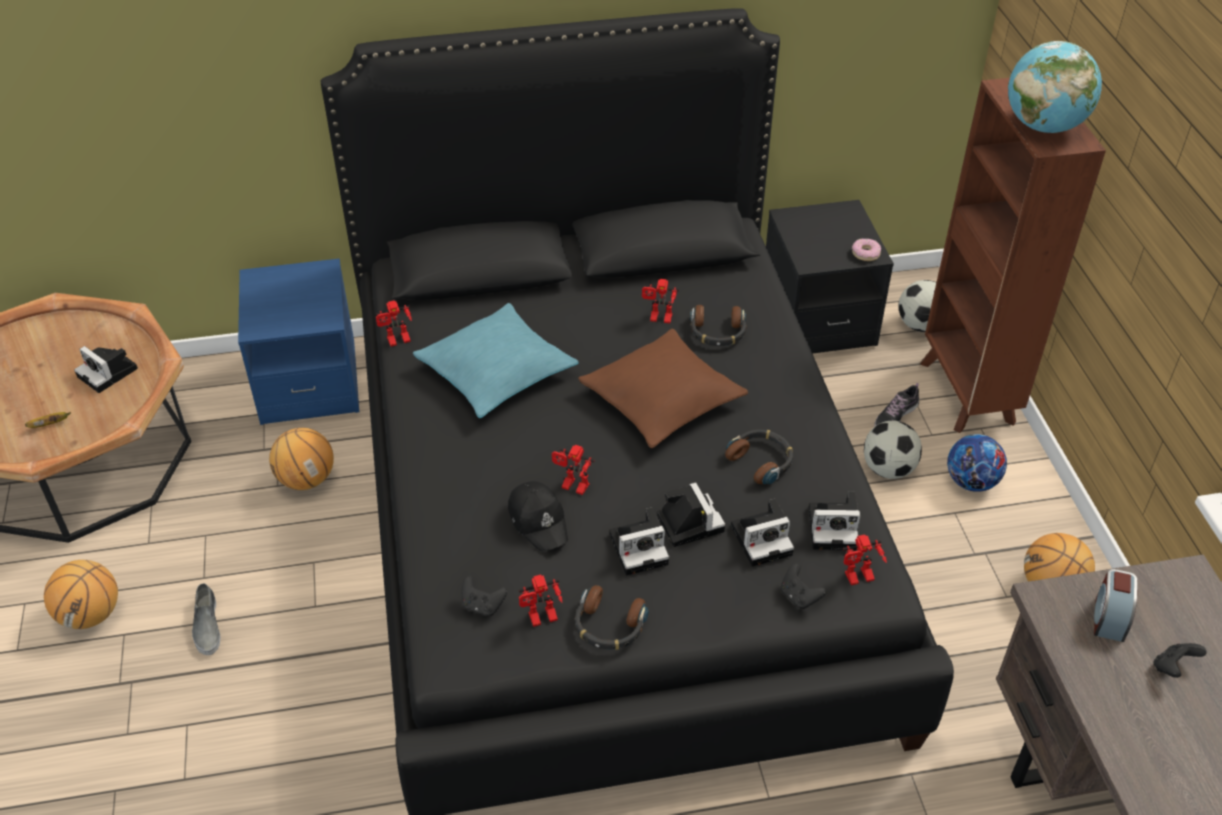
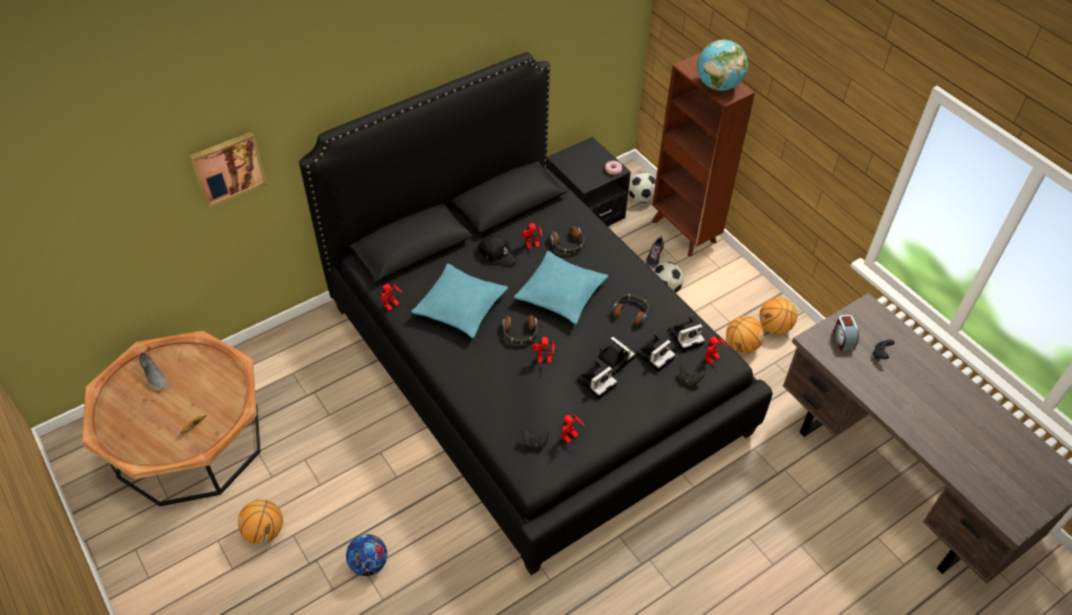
camera: 25 degrees left, 5 degrees up
camera [74,346,138,393] -> none
grey shoe [192,583,220,655] -> grey shoe moved to [139,352,168,390]
blue nightstand [238,259,359,425] -> none
basketball [269,428,334,490] -> basketball moved to [726,316,764,353]
black cap [508,481,568,551] -> black cap moved to [479,235,518,267]
headphones [575,585,649,650] -> headphones moved to [502,315,539,344]
brown pillow [578,329,748,448] -> turquoise pillow [514,251,608,325]
football [947,434,1007,492] -> football moved to [346,534,387,576]
none -> picture [190,132,267,208]

